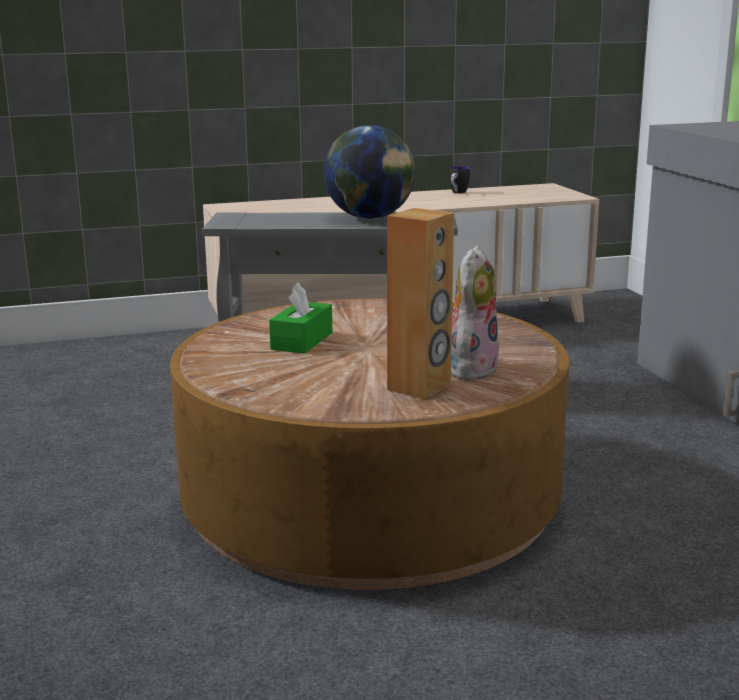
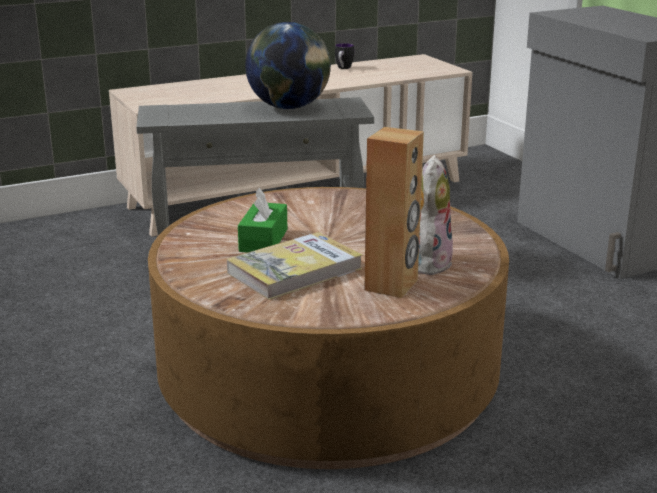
camera: 10 degrees left, 5 degrees up
none -> book [227,232,362,300]

